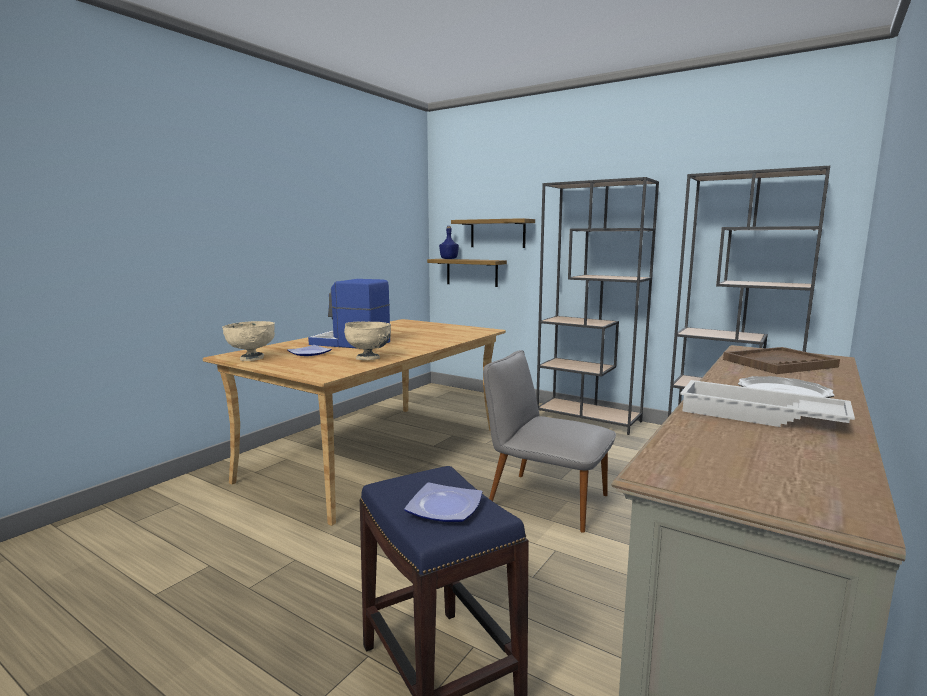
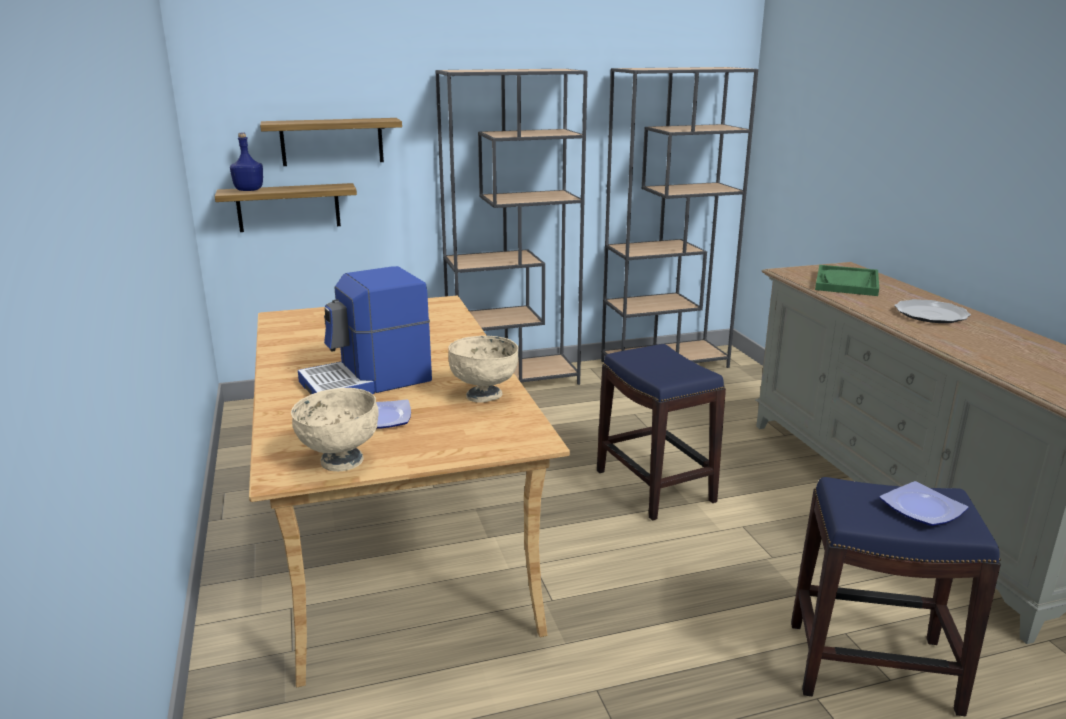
camera: 50 degrees left, 10 degrees up
grey chair [483,350,616,533] -> stool [597,344,726,521]
white tray [680,380,855,427] -> none
brown tray [723,347,840,374] -> green tray [815,265,879,296]

